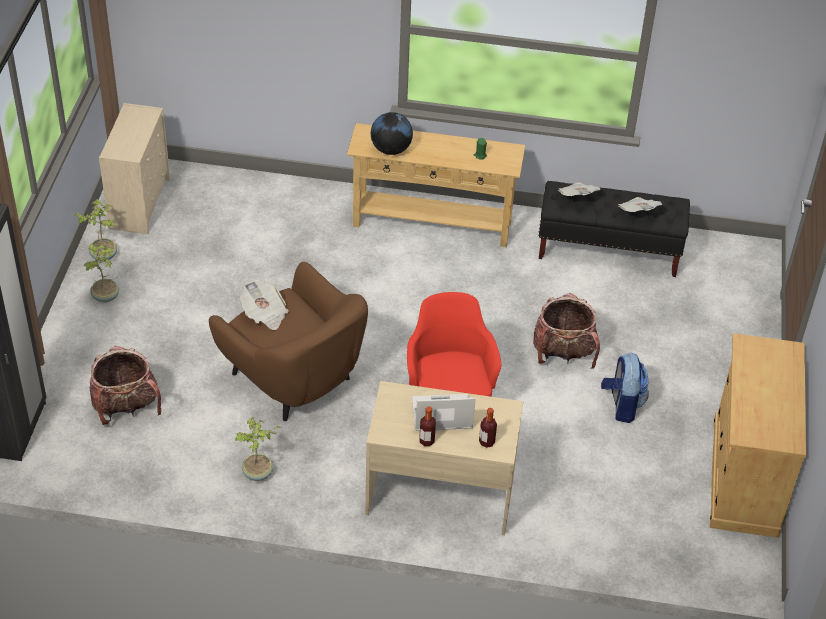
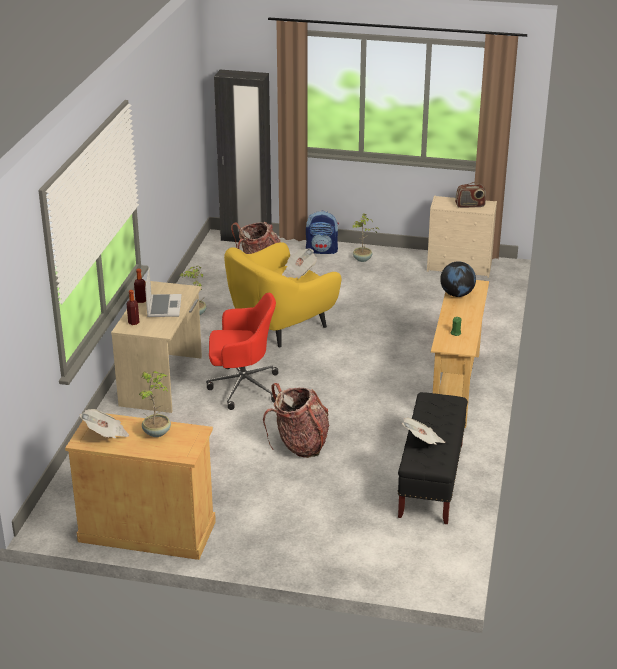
camera: 95 degrees right, 15 degrees down
potted plant [75,199,117,261] -> potted plant moved to [138,371,171,437]
brown armchair [209,262,368,421] -> yellow armchair [224,242,341,347]
newspaper [558,182,600,196] -> newspaper moved to [80,409,129,438]
backpack [601,353,649,423] -> backpack moved to [306,211,339,254]
none -> radio [455,182,486,208]

